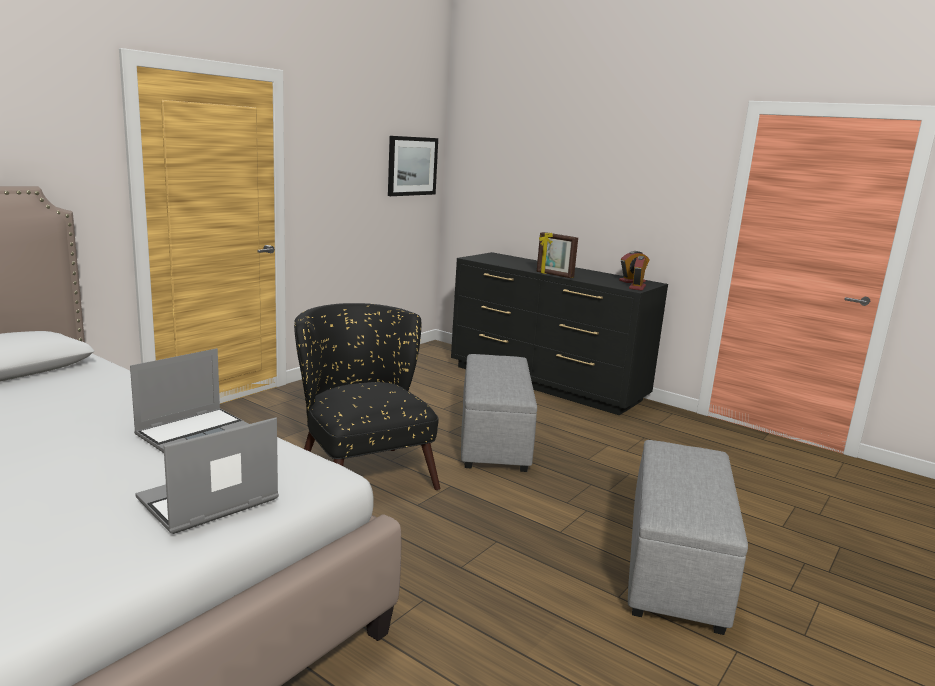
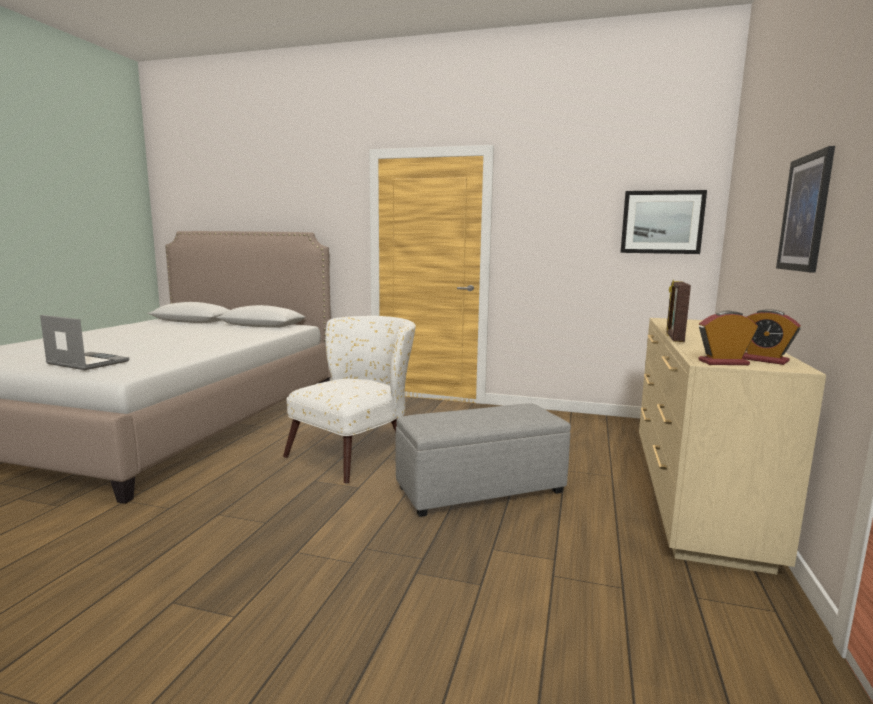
camera: 70 degrees right, 5 degrees down
laptop [130,348,249,453] -> none
black armchair [294,303,440,490] -> white armchair [283,316,416,484]
black dresser [451,252,668,415] -> beige dresser [639,318,826,574]
grey ottoman [628,440,748,635] -> none
none -> picture [776,146,835,273]

